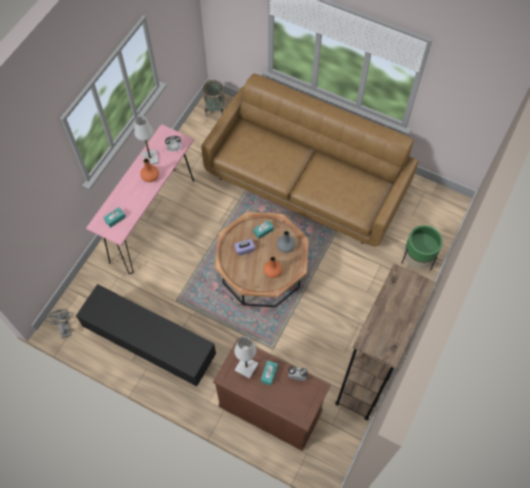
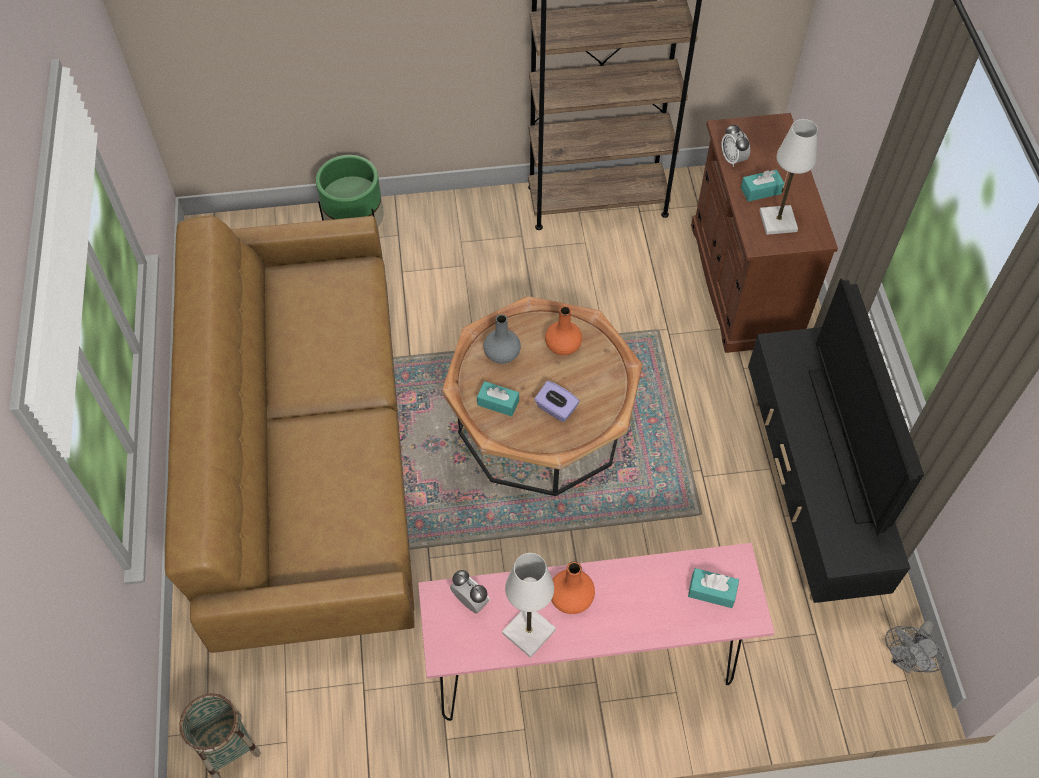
camera: 125 degrees left, 5 degrees down
none -> television [808,278,924,536]

